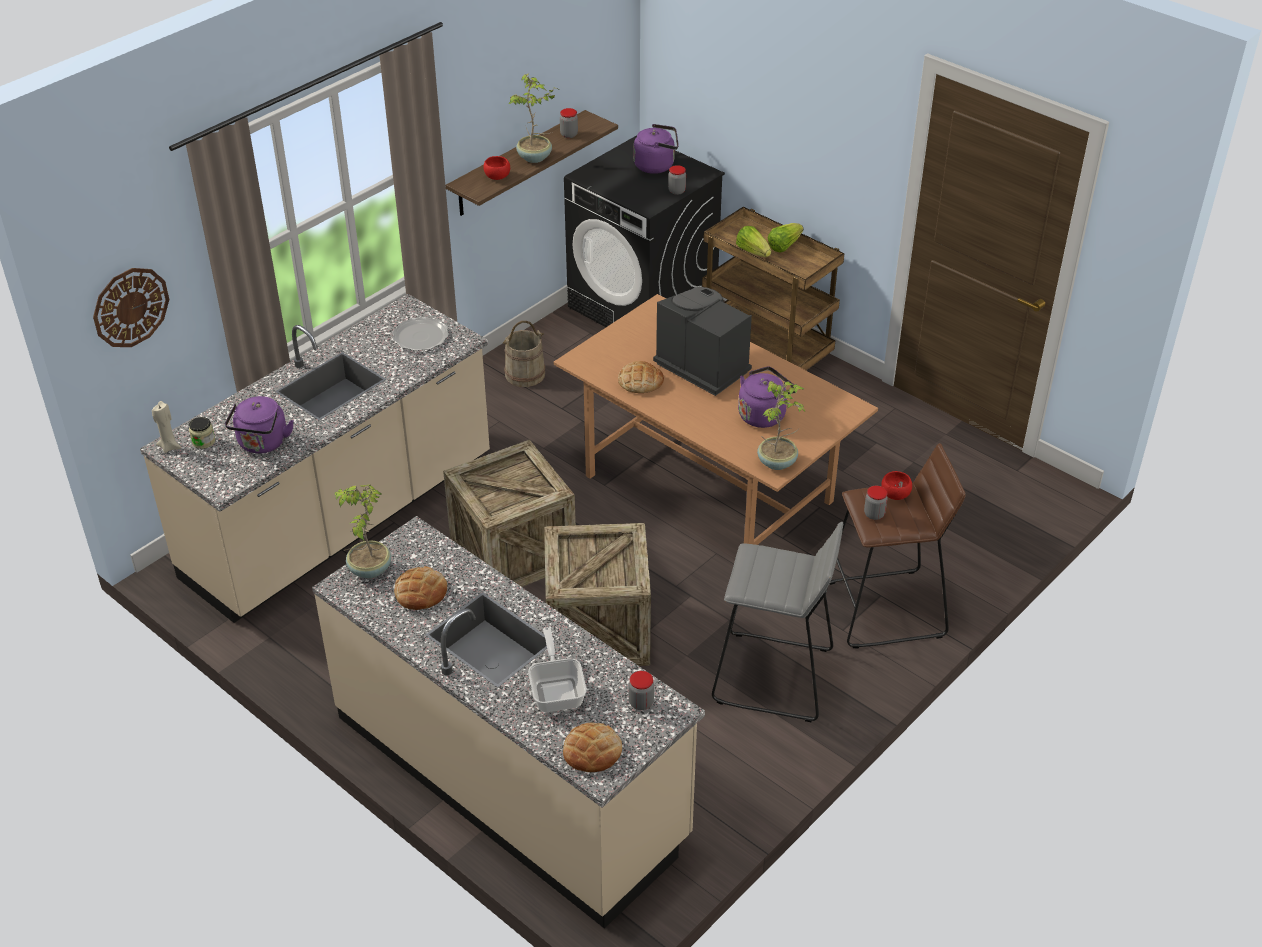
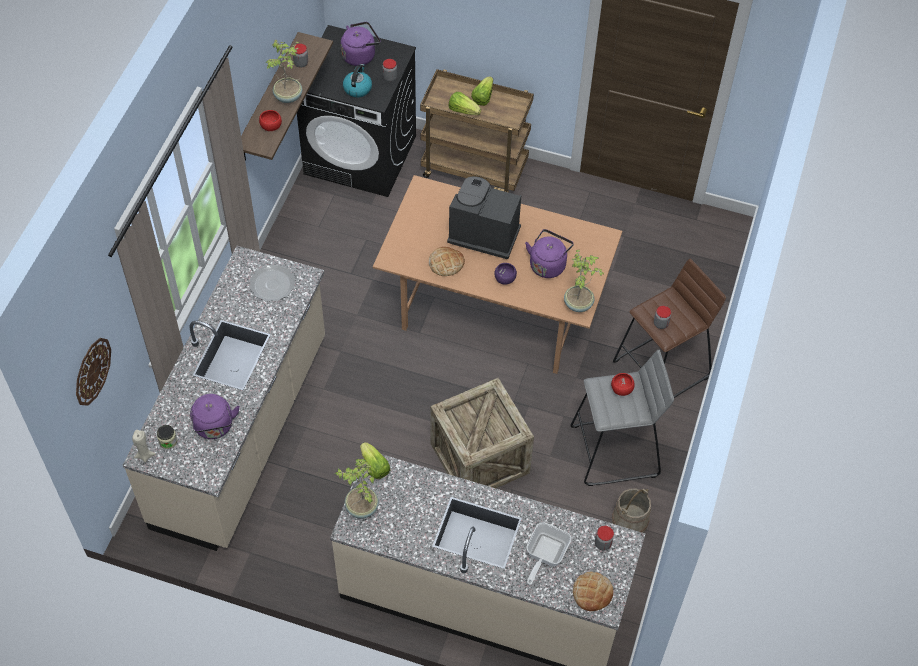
camera: 25 degrees left, 15 degrees up
bread [394,566,447,610] -> none
crate [443,440,576,587] -> none
beige bucket [503,321,545,387] -> beige bucket moved to [612,488,651,533]
frying pan [528,627,586,712] -> frying pan turned 120 degrees counterclockwise [526,522,571,585]
red bowl [881,471,912,500] -> red bowl moved to [611,373,635,396]
none -> kettle [343,64,372,98]
none -> lettuce [360,442,390,479]
none -> purple bowl [494,263,517,285]

